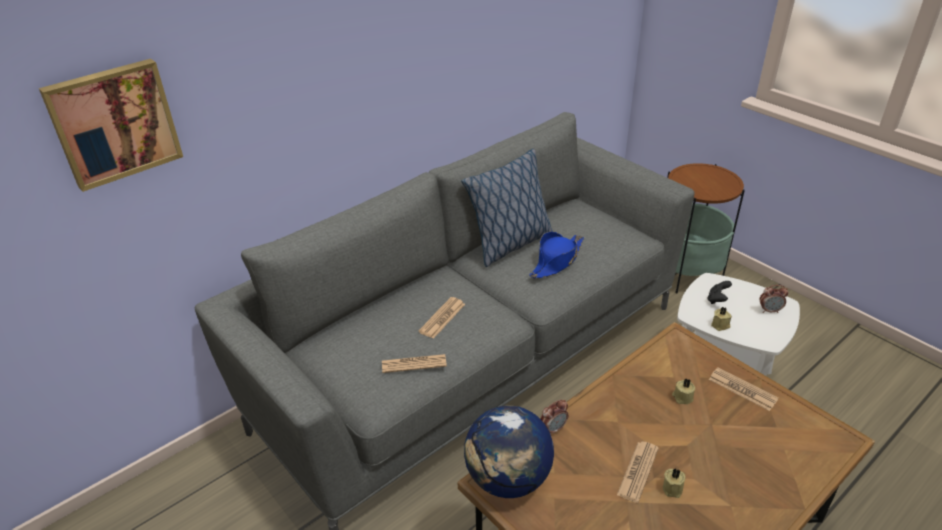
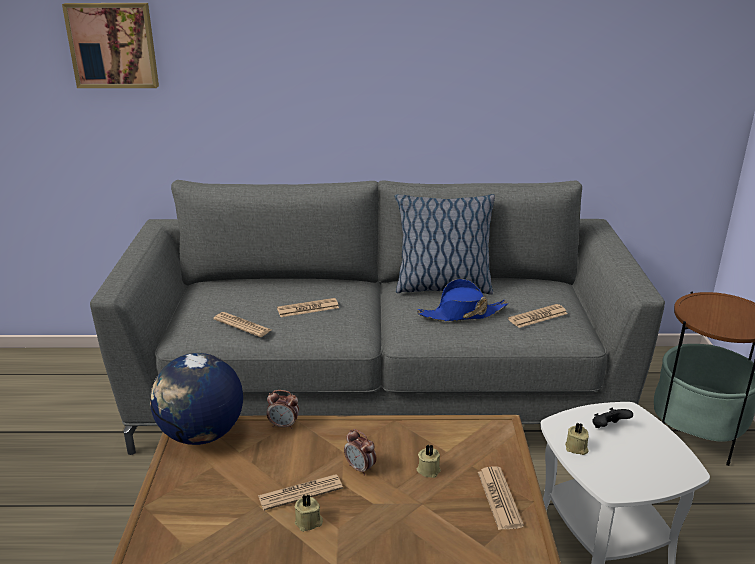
camera: 40 degrees right, 10 degrees down
alarm clock [759,285,788,313] -> alarm clock moved to [344,429,376,476]
none -> newspaper [508,304,568,328]

